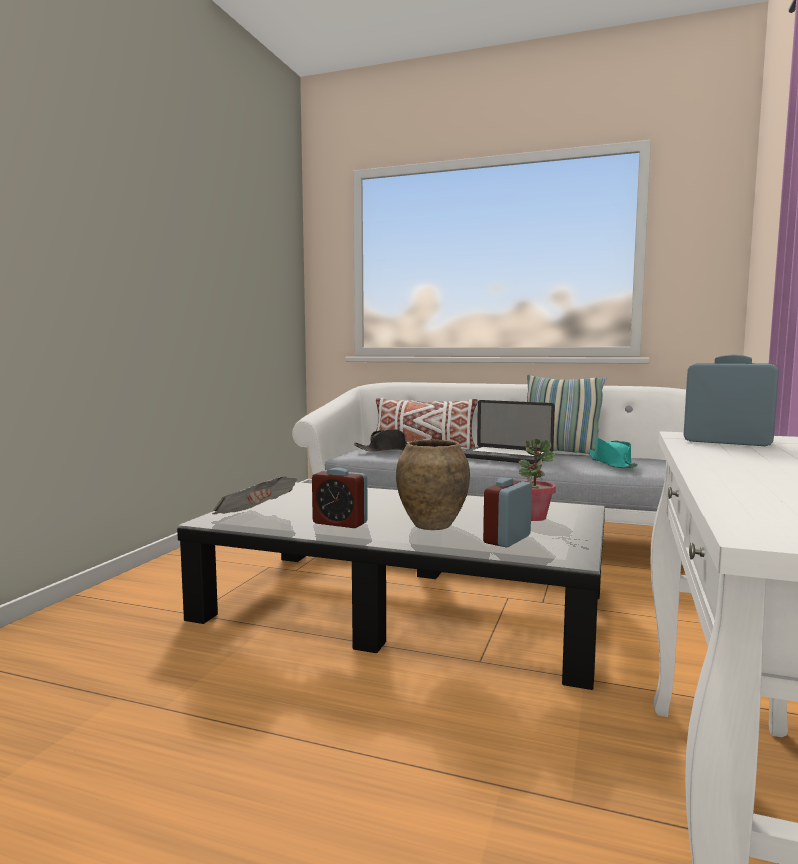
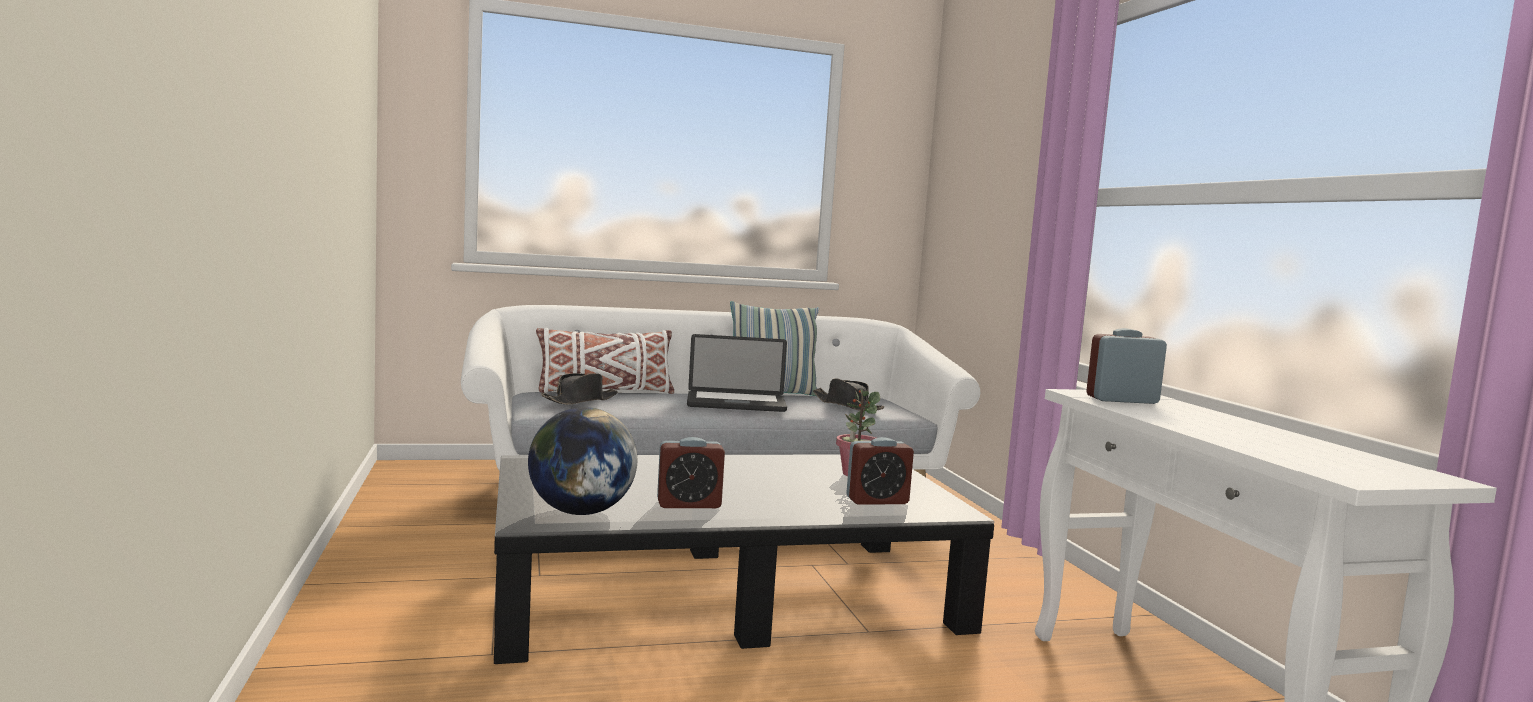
camera: 35 degrees left, 0 degrees up
newspaper [212,477,297,514] -> globe [528,407,637,515]
brown vase [396,440,470,530] -> none
alarm clock [483,477,532,548] -> alarm clock turned 105 degrees counterclockwise [846,437,914,505]
turquoise hat [589,438,638,468] -> black hat [813,378,884,411]

